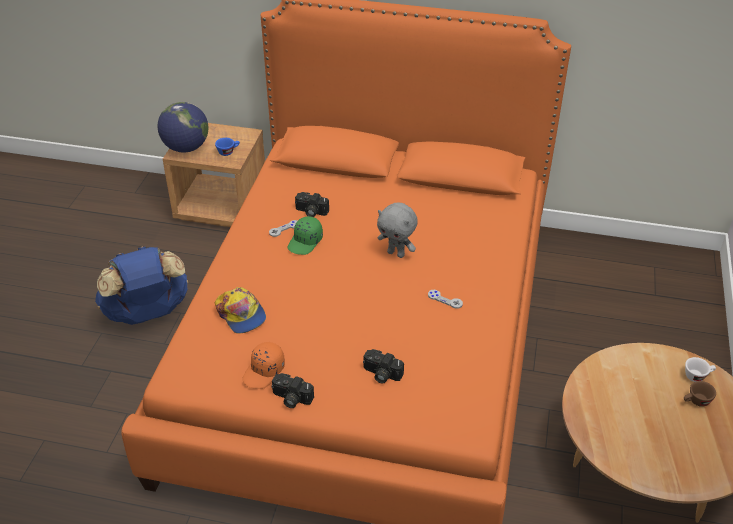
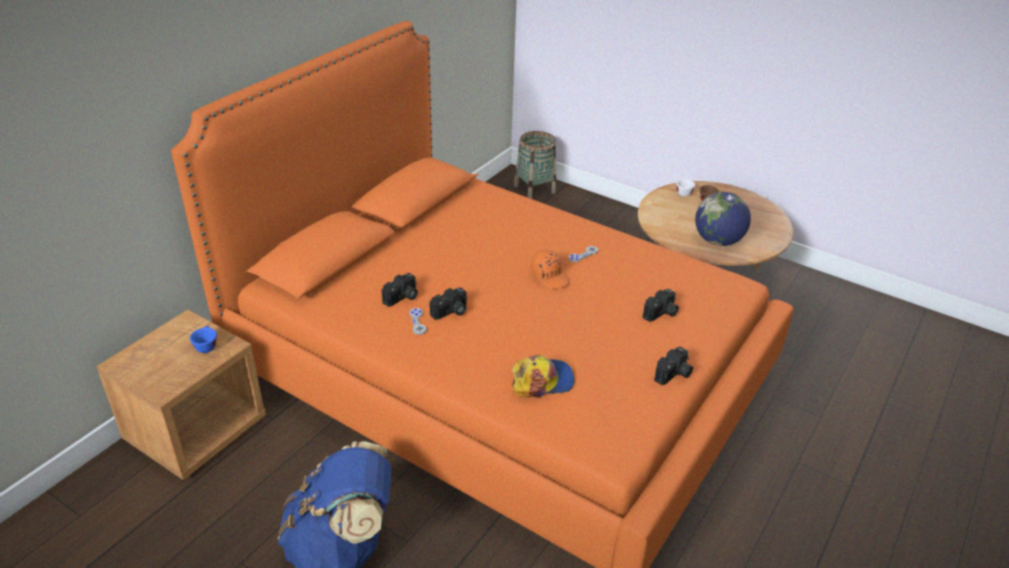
camera: 70 degrees left, 5 degrees down
globe [157,102,208,152] -> globe moved to [695,192,751,246]
orange cap [242,342,285,389] -> orange cap moved to [531,250,570,289]
green cap [288,216,323,255] -> camera [430,288,467,320]
grey plush toy [377,202,418,258] -> none
none -> basket [514,131,556,199]

